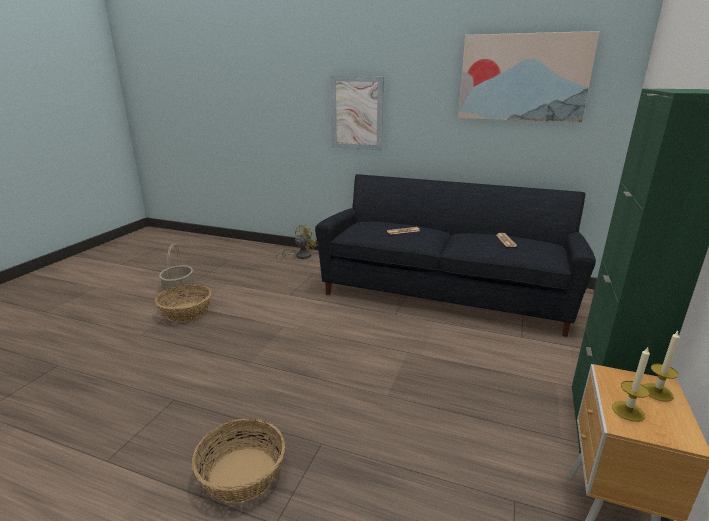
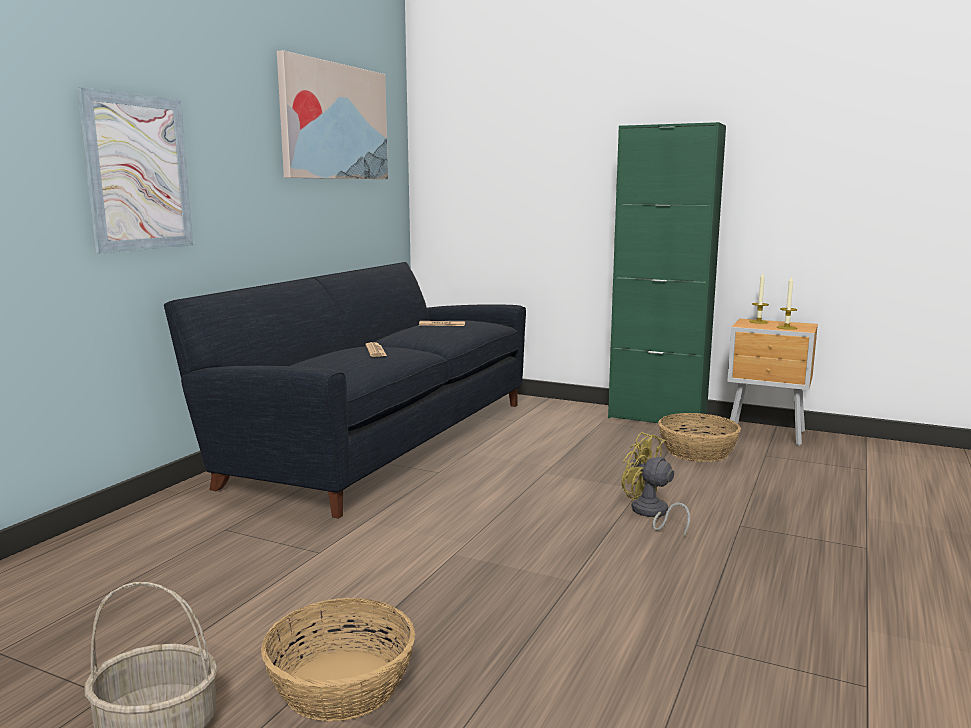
camera: 85 degrees left, 10 degrees down
basket [192,418,285,503] -> basket moved to [658,413,741,462]
yellow fan [276,224,318,259] -> yellow fan moved to [622,432,690,538]

